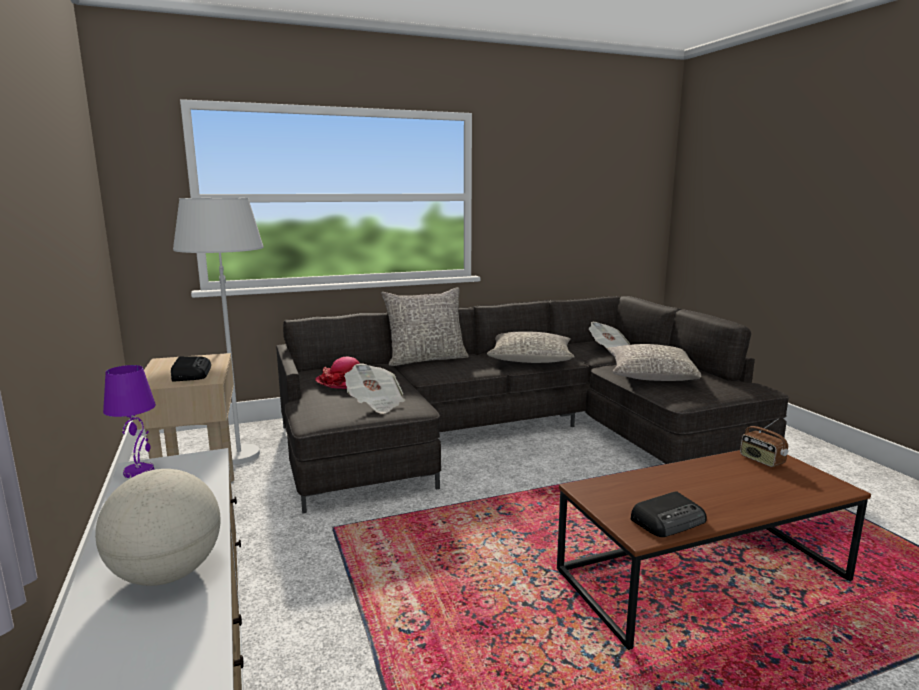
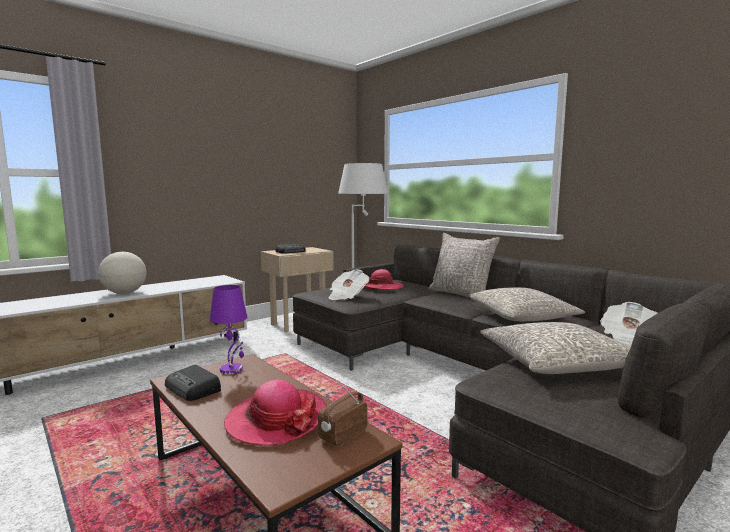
camera: 70 degrees right, 5 degrees down
purple table lamp [103,365,156,478] -> purple table lamp moved to [209,285,247,375]
none -> hat [224,380,327,446]

